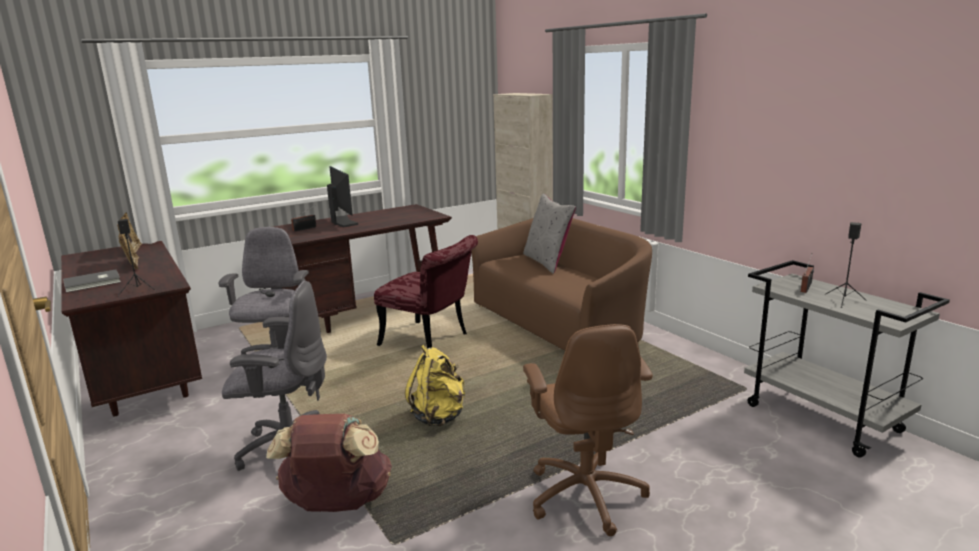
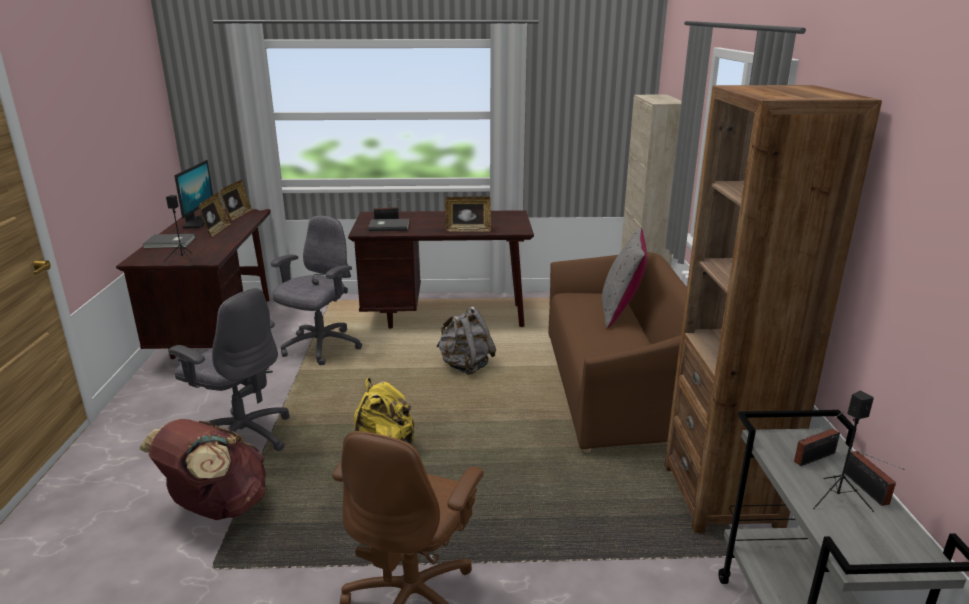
camera: 30 degrees right, 5 degrees up
monitor [327,166,358,227] -> monitor moved to [174,160,213,229]
red chair [374,235,478,349] -> grey backpack [436,307,496,375]
none -> grey book [369,219,409,231]
none -> picture frame [445,196,491,232]
none -> brown bookcase [664,85,882,533]
none -> radio [845,451,905,506]

